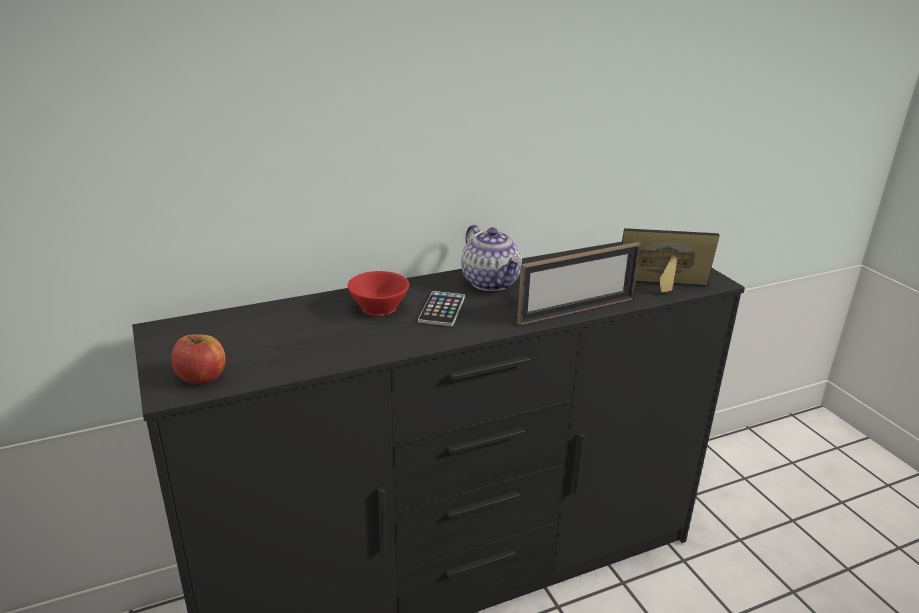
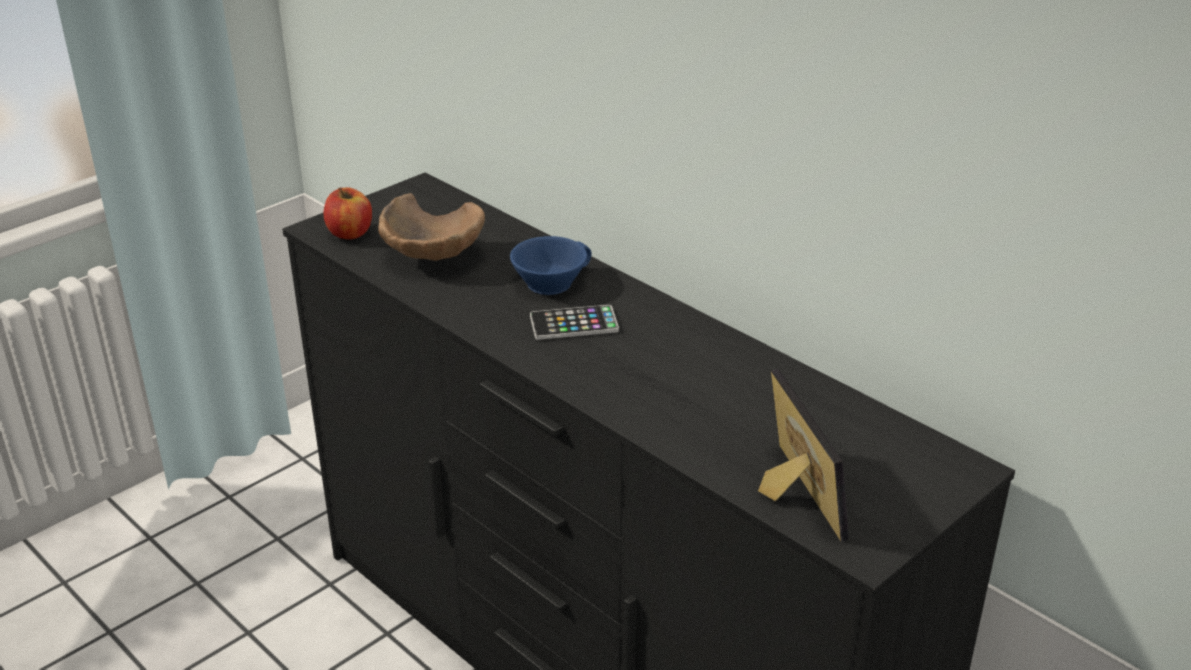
camera: 70 degrees right, 5 degrees up
red cup [348,271,409,316] -> blue cup [510,236,592,295]
teapot [461,225,522,291] -> none
picture frame [517,242,641,325] -> none
none -> brown bowl [378,193,485,261]

